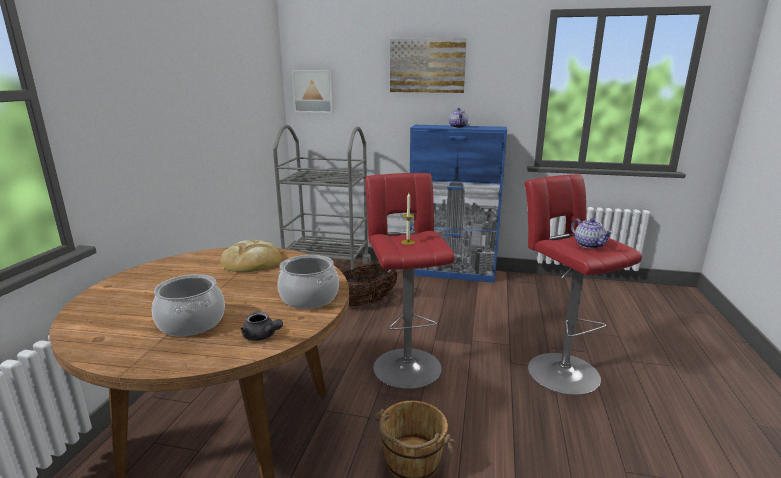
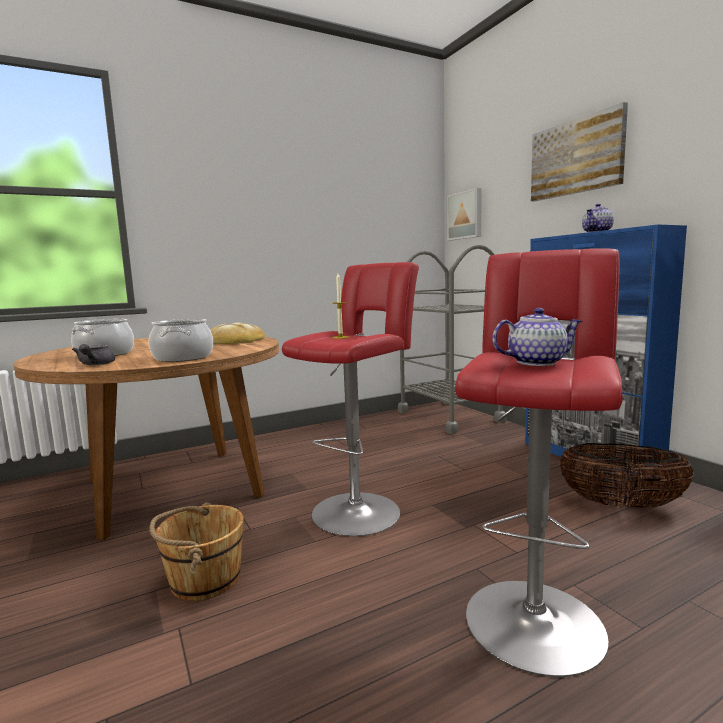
camera: 50 degrees right, 10 degrees down
basket [343,264,397,306] -> basket moved to [559,443,694,508]
teapot [571,218,613,249] -> teapot turned 120 degrees counterclockwise [492,308,582,366]

